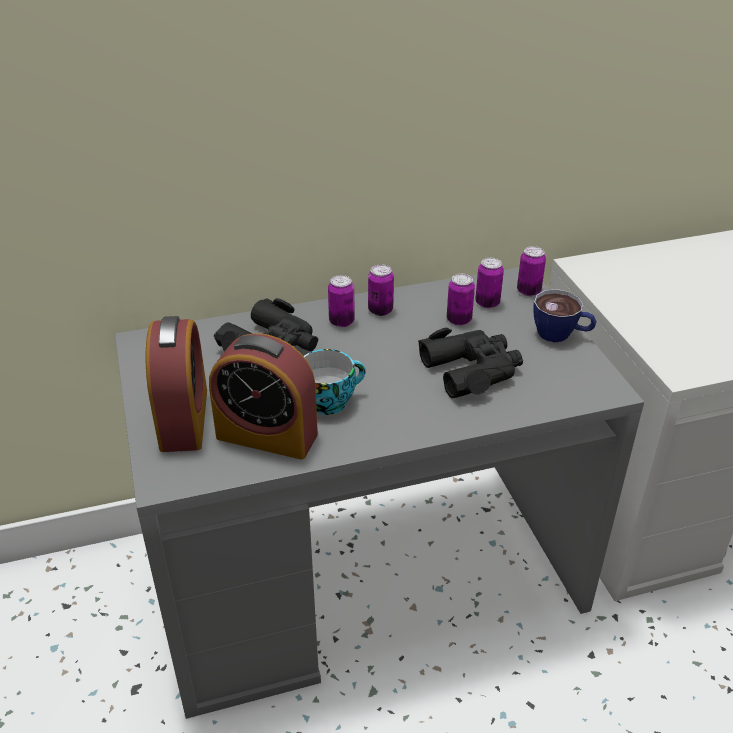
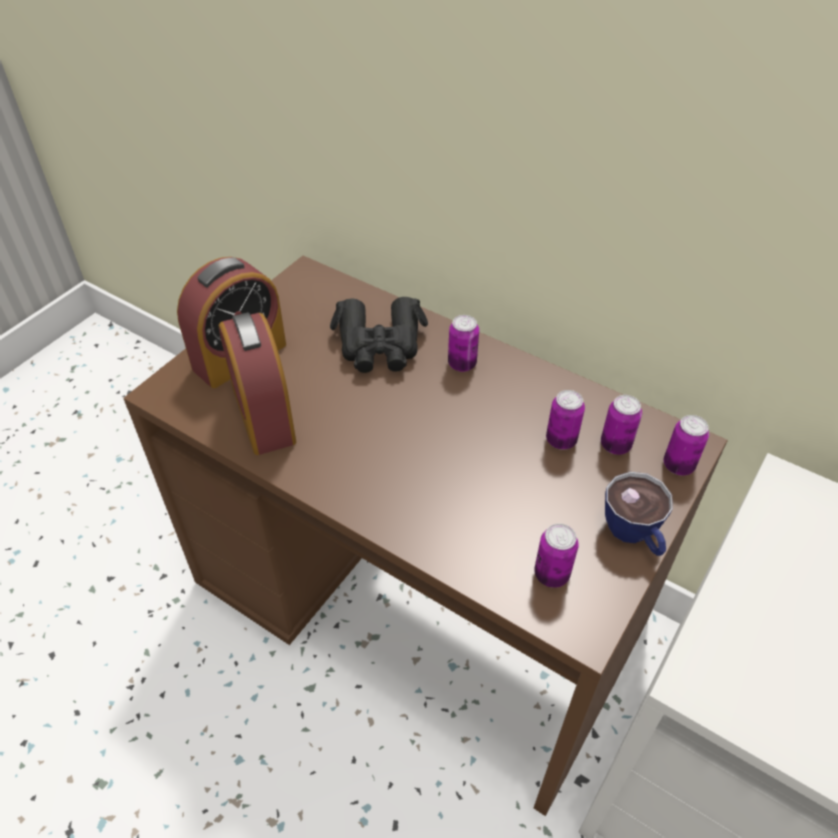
camera: 50 degrees right, 10 degrees up
grey desk [115,267,644,719] -> brown desk [123,256,728,816]
cup [304,349,366,415] -> none
can [368,264,394,316] -> can moved to [534,523,579,588]
black binoculars [418,328,523,399] -> none

